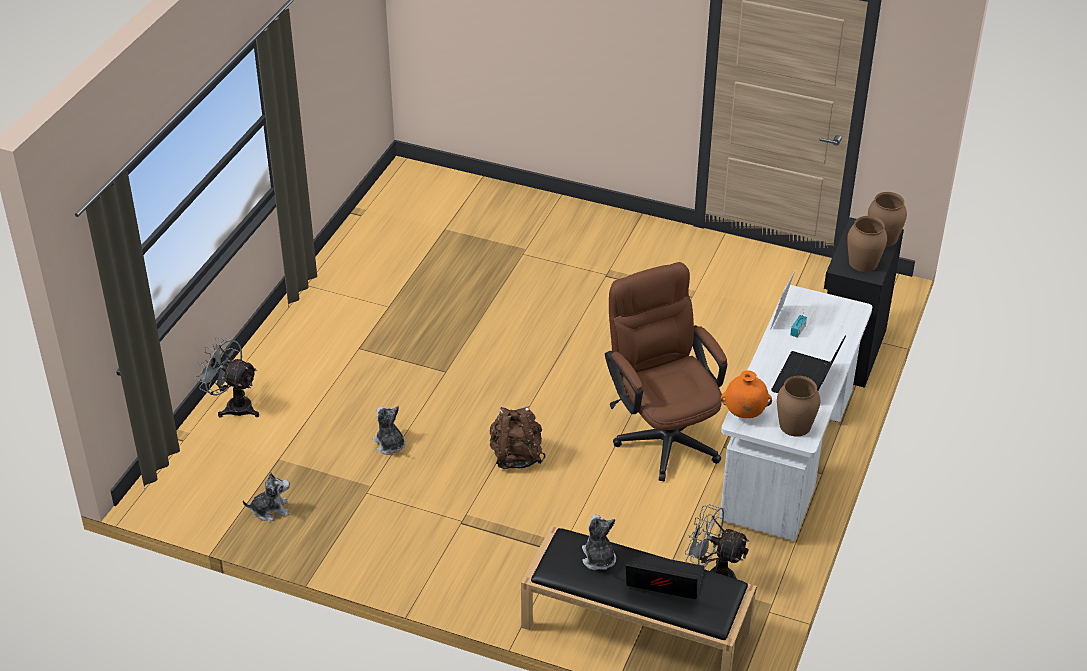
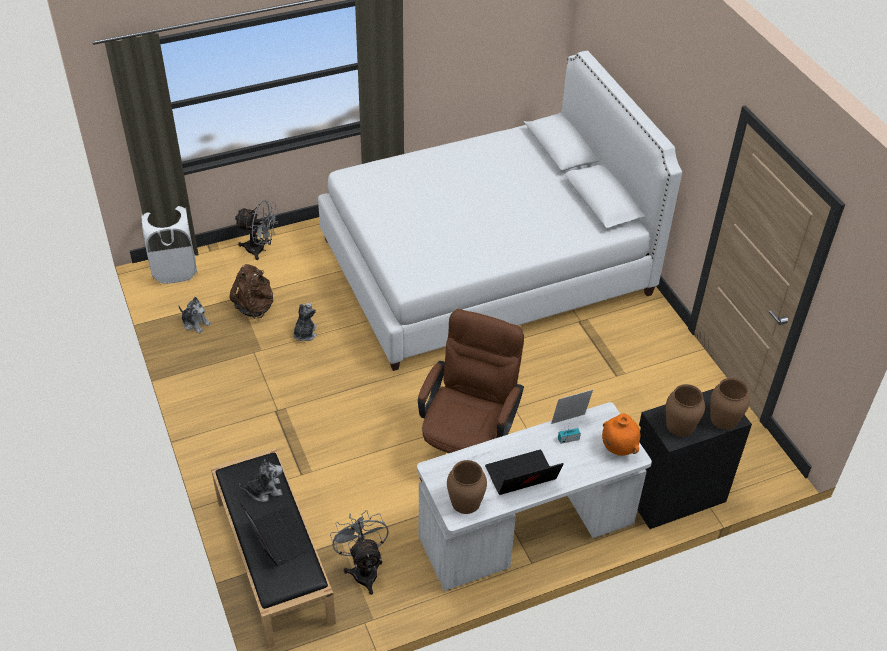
camera: 45 degrees right, 5 degrees up
grey fan [195,337,259,418] -> grey fan turned 120 degrees clockwise [235,200,279,260]
brown backpack [490,407,546,469] -> brown backpack moved to [229,264,273,319]
plush toy [582,514,616,570] -> plush toy turned 45 degrees clockwise [239,459,283,502]
orange vase [721,370,772,418] -> orange vase moved to [602,414,640,456]
none -> white laundry basket [141,206,197,284]
none -> white bed [318,51,682,371]

